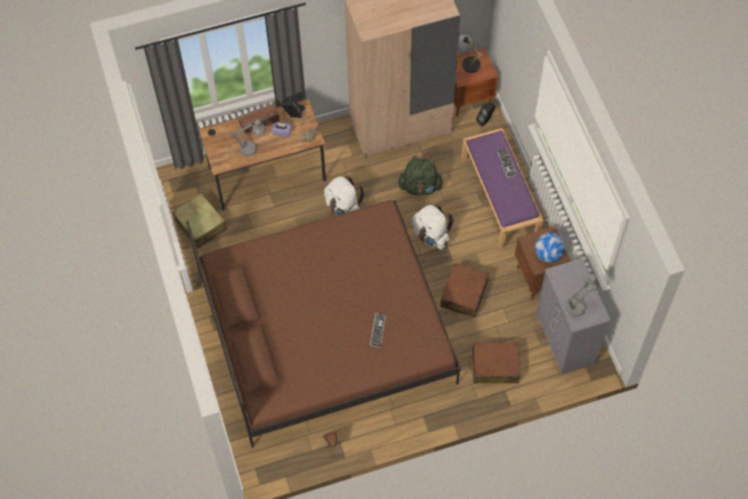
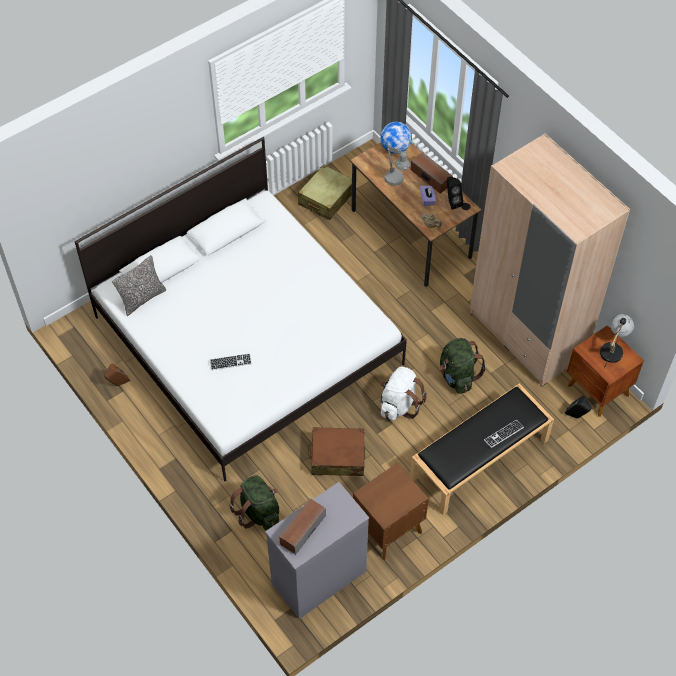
camera: 70 degrees right, 5 degrees down
brown bed [186,200,460,448] -> white bed [75,137,407,481]
white backpack [324,176,365,215] -> none
purple bench [461,128,543,250] -> black bench [410,383,554,515]
brown suitcase [469,342,520,383] -> green backpack [229,475,279,531]
globe [535,233,565,263] -> globe moved to [380,122,412,154]
grey table lamp [566,275,599,317] -> speaker [279,498,326,555]
none -> pillow [112,255,166,316]

